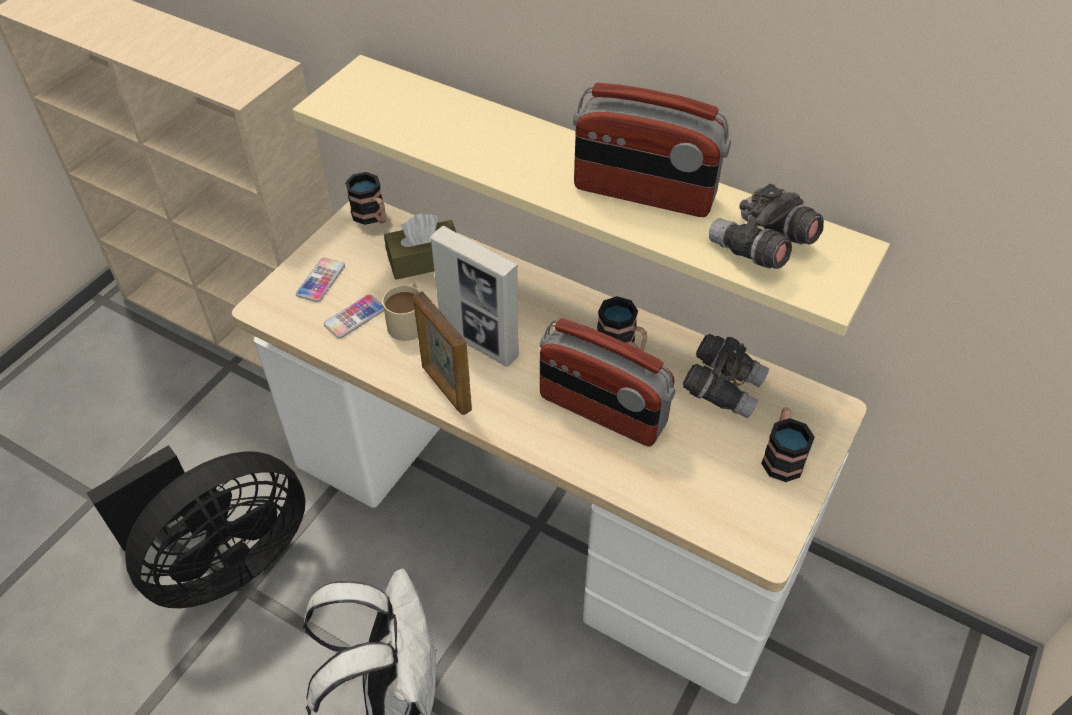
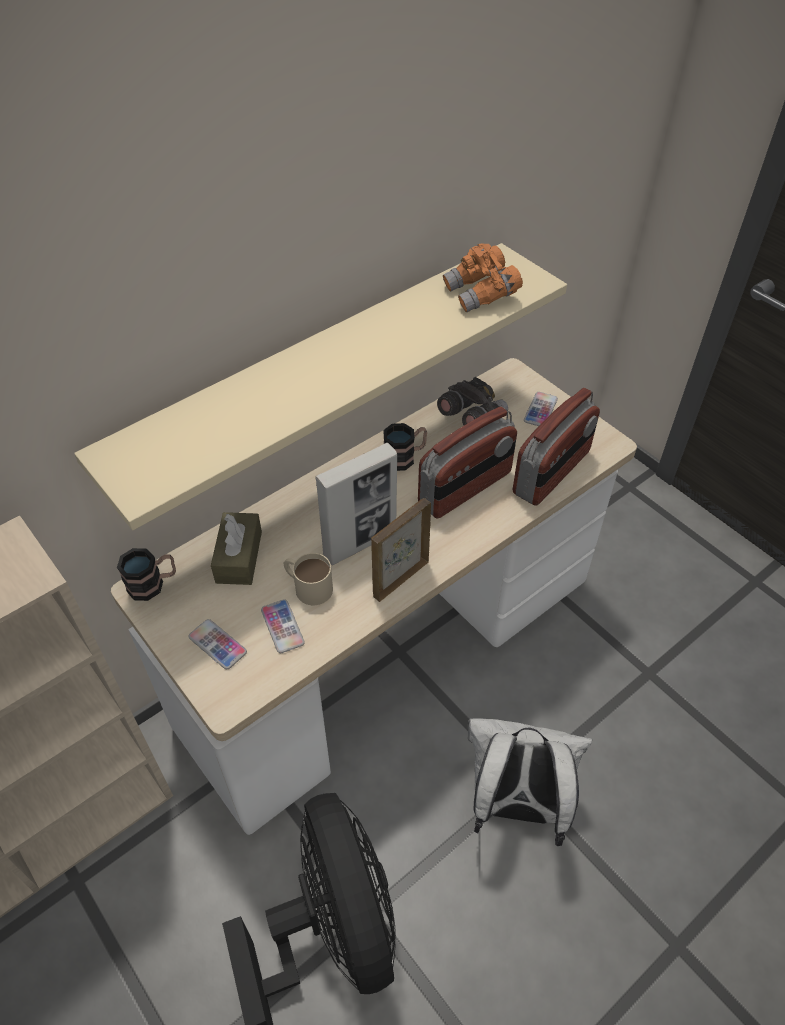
camera: 70 degrees left, 0 degrees up
picture frame [413,292,472,415] -> picture frame turned 150 degrees clockwise [371,498,431,602]
radio [573,83,731,217] -> radio moved to [513,388,600,506]
grey binoculars [709,183,824,269] -> orange binoculars [443,243,523,312]
mug [761,408,815,482] -> phone [524,392,558,426]

